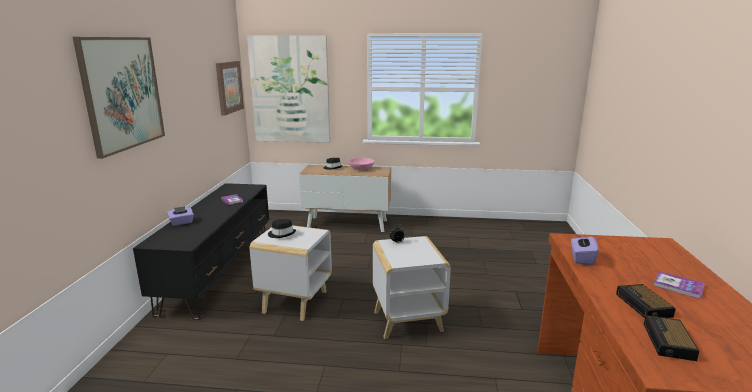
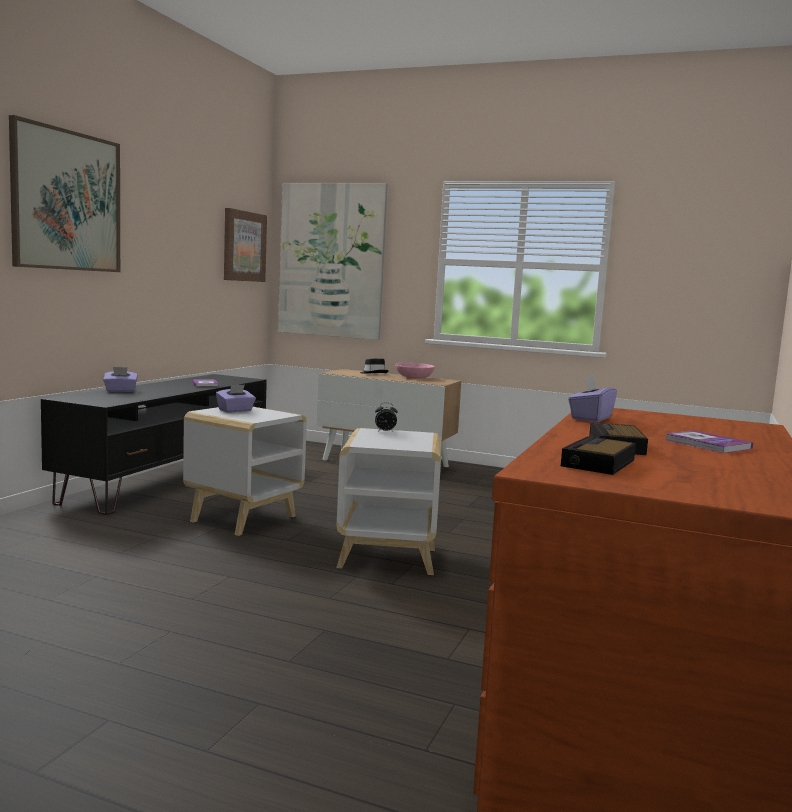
camera: 15 degrees right, 10 degrees down
black hat [268,219,296,238] -> purple tissue box [216,384,256,412]

